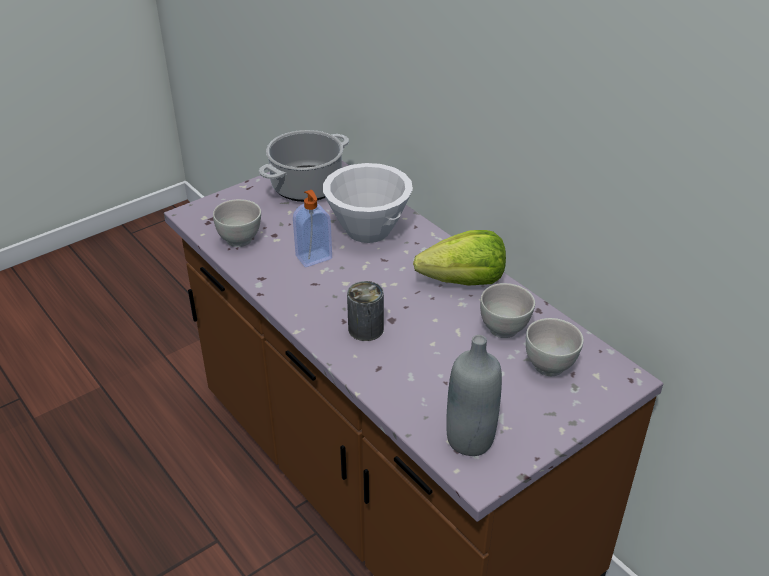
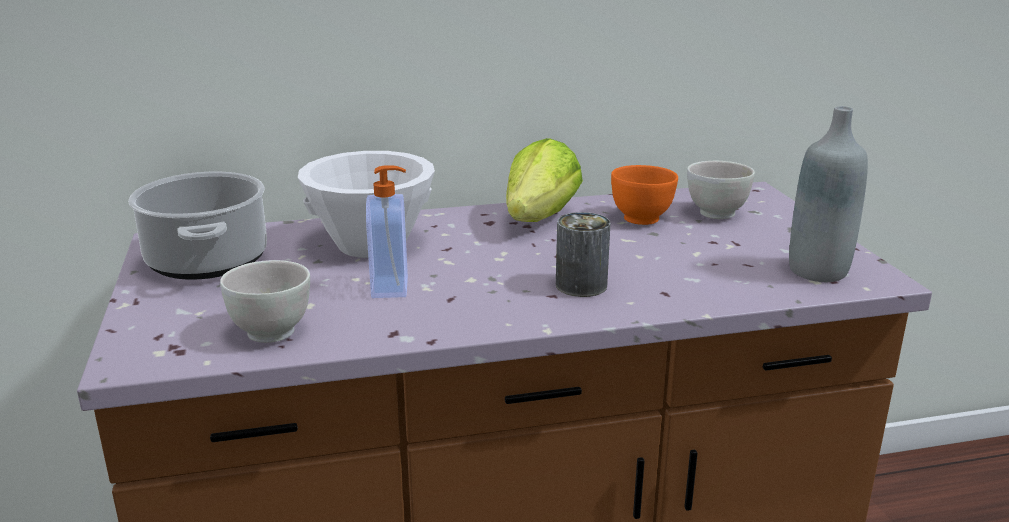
camera: 65 degrees left, 15 degrees down
white bowl [480,283,535,338] -> orange bowl [611,165,678,225]

